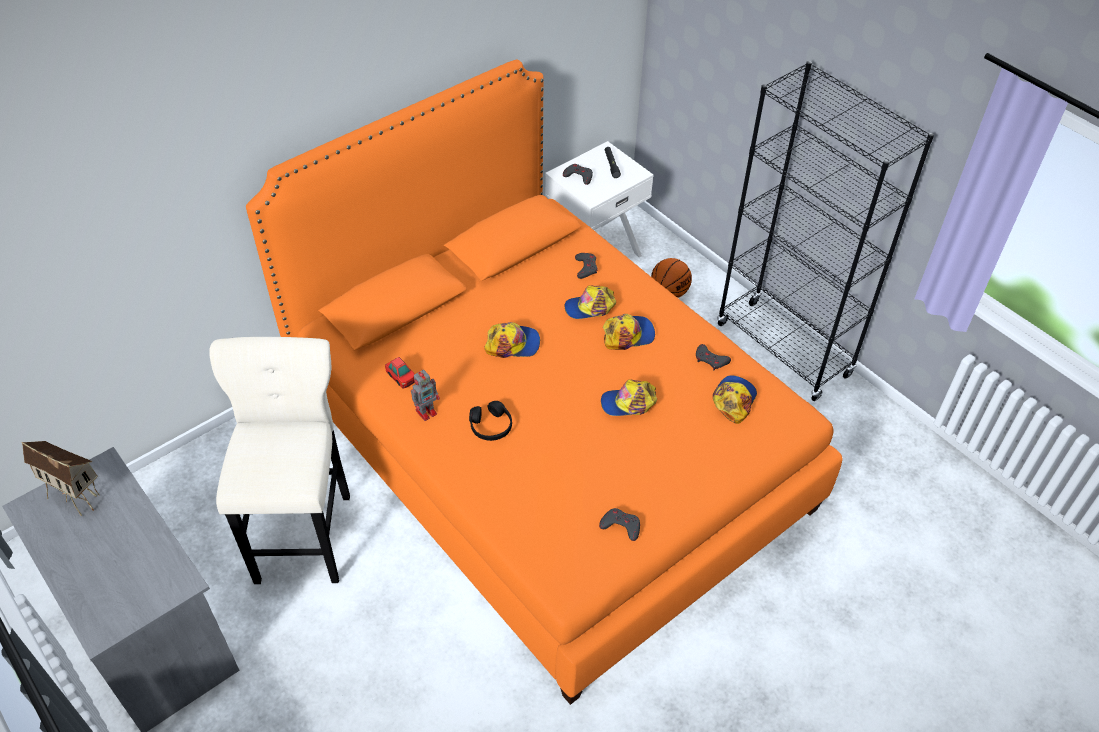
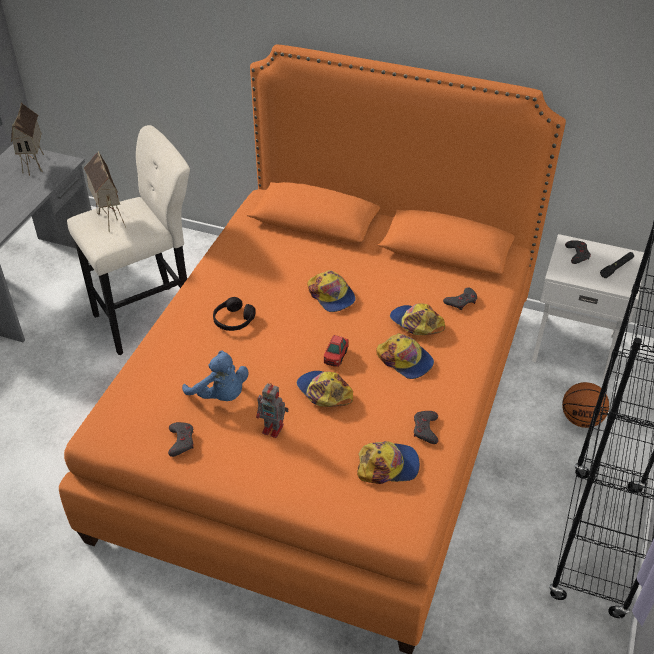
camera: 60 degrees right, 5 degrees down
toy car [385,357,415,388] -> toy car moved to [324,335,349,367]
toy robot [411,370,440,421] -> toy robot moved to [256,383,288,438]
none -> toy house [83,151,126,232]
none -> blue plush toy [182,350,249,401]

